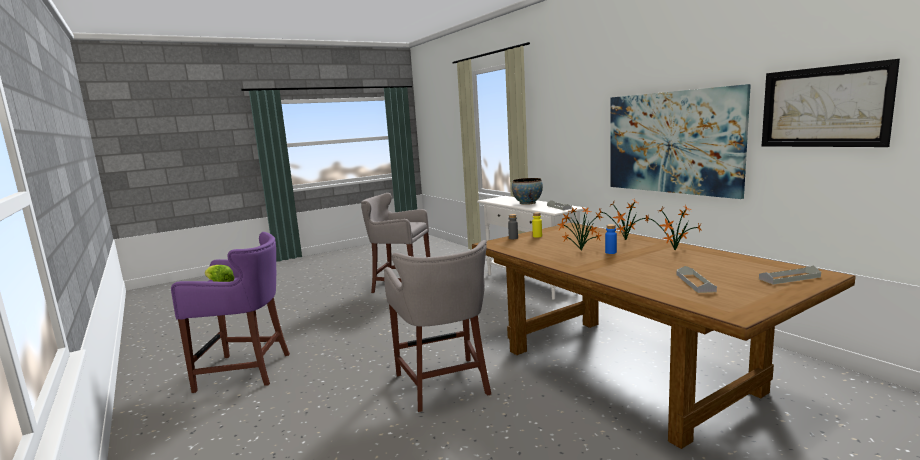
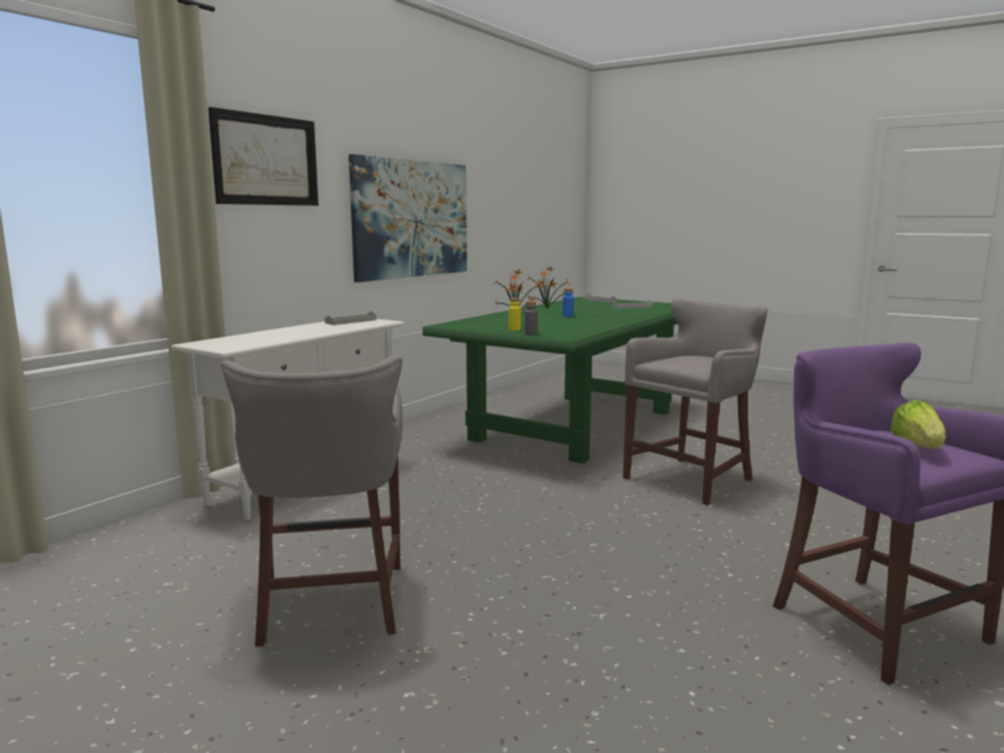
camera: 115 degrees left, 0 degrees up
brown dining table [472,223,856,449] -> green dining table [423,297,678,464]
bowl [512,178,543,205] -> none
potted plant [558,207,603,250] -> none
picture [762,59,900,147] -> picture moved to [208,107,319,206]

